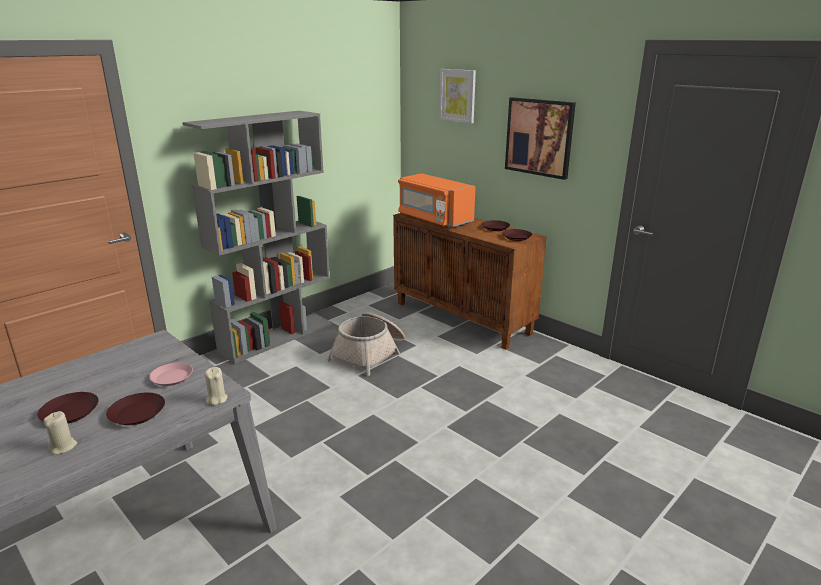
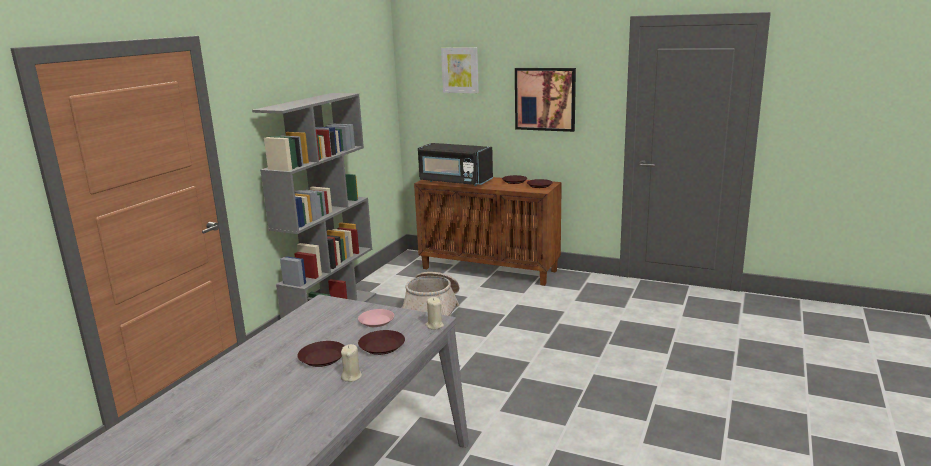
camera: 20 degrees left, 5 degrees down
orange microwave [398,173,476,227] -> black microwave [418,143,493,186]

